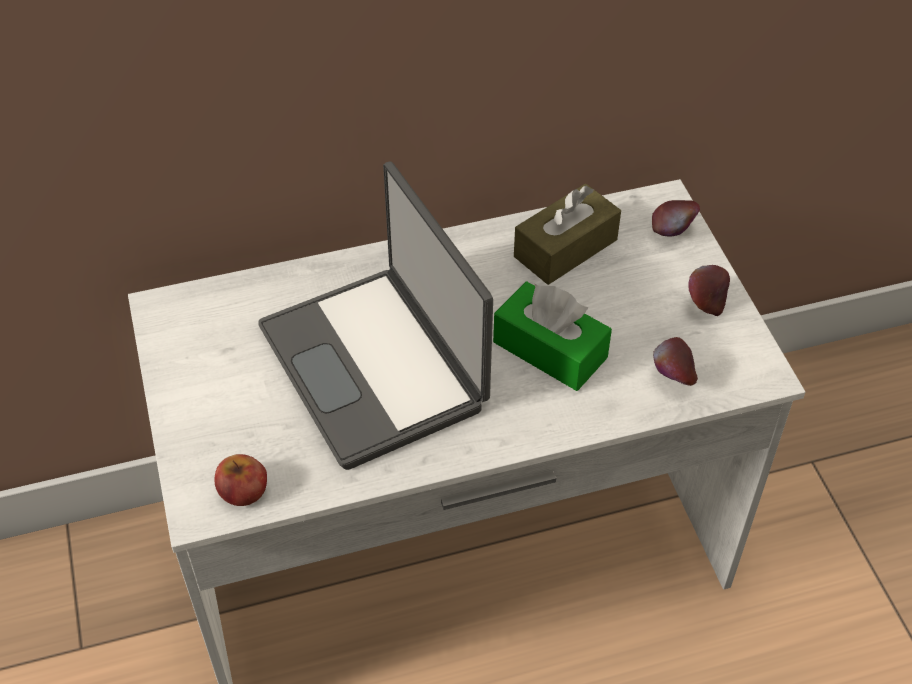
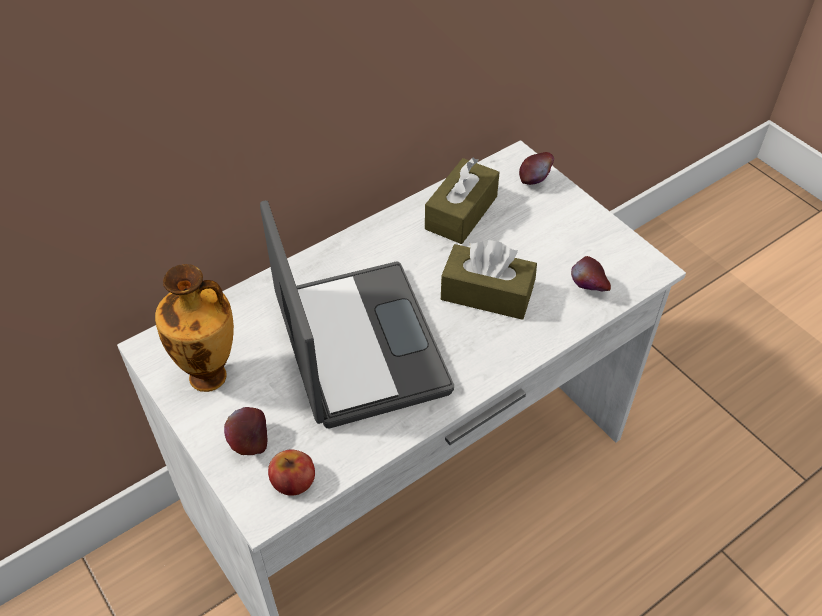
camera: 20 degrees left, 0 degrees up
laptop [259,161,493,470] -> laptop turned 150 degrees counterclockwise [260,200,454,428]
green tissue box [493,282,612,391] -> brown tissue box [441,240,537,320]
apple [688,265,730,316] -> apple moved to [224,407,267,455]
none -> vase [155,264,234,392]

